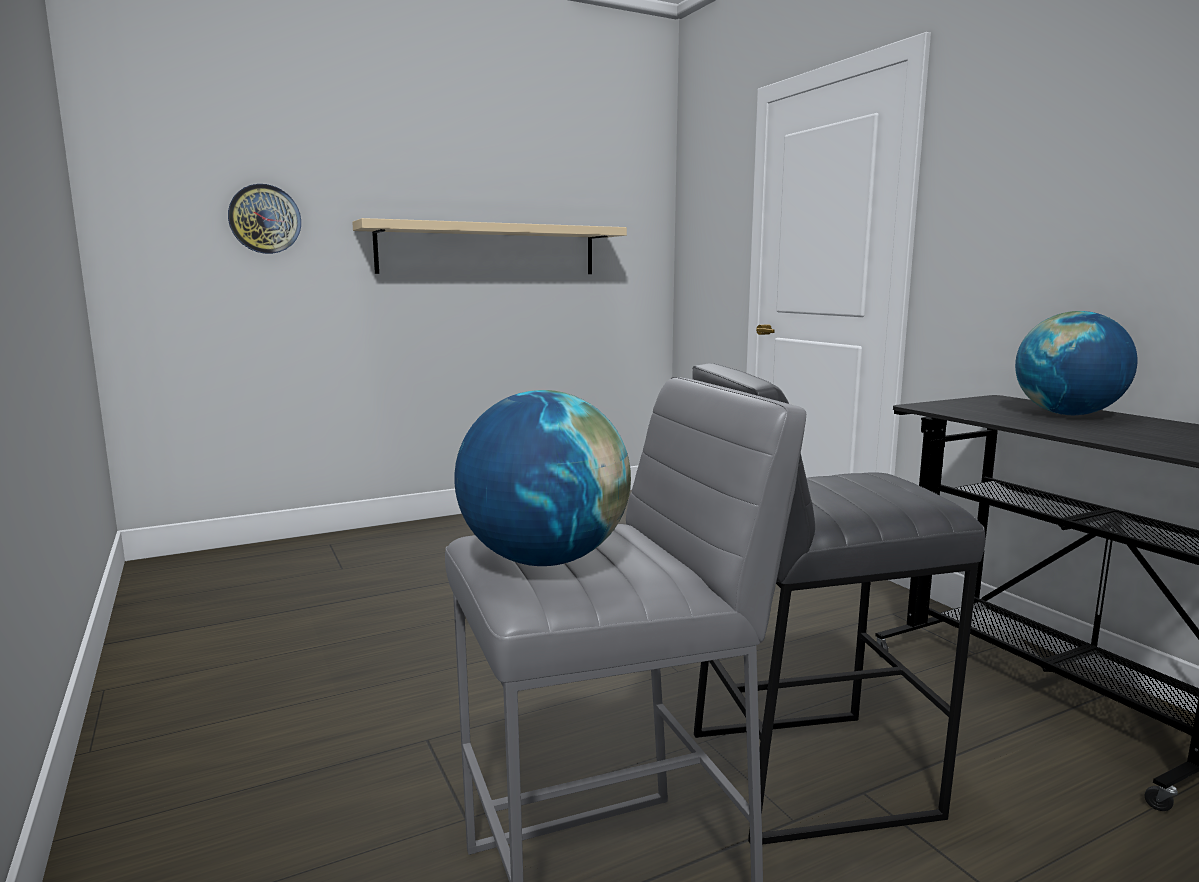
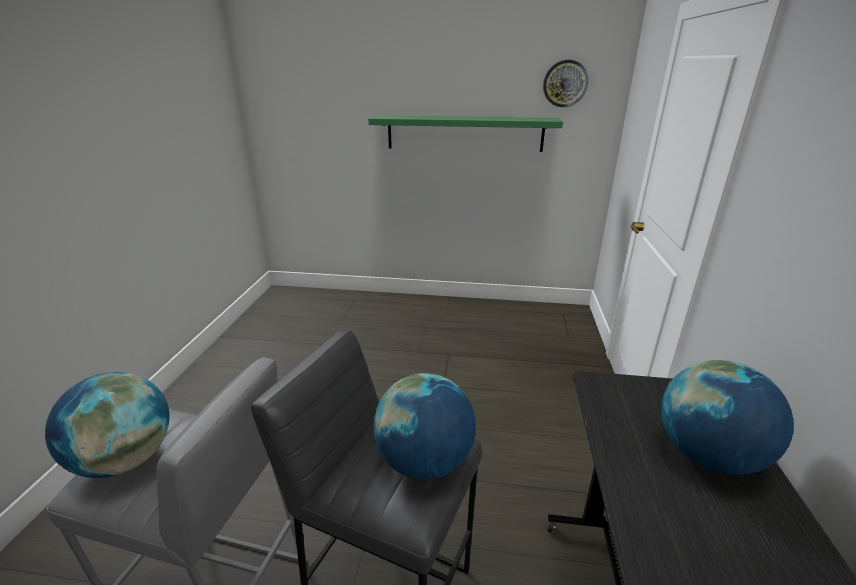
camera: 35 degrees right, 15 degrees up
wall clock [228,184,301,254] -> wall clock moved to [543,60,588,107]
beige shelf [352,218,627,274] -> green shelf [368,115,563,152]
none -> globe [374,373,476,480]

